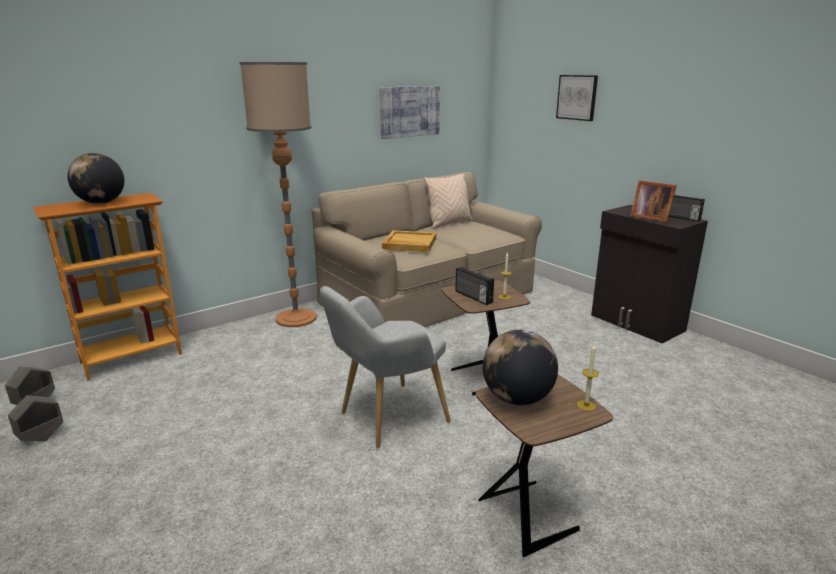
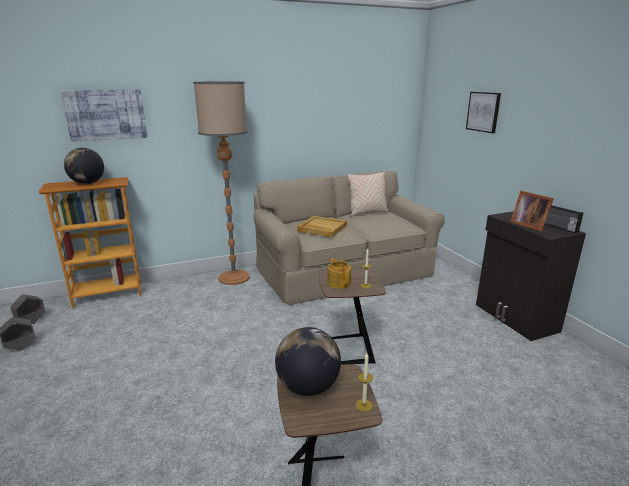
camera: 15 degrees right, 0 degrees up
grey armchair [320,286,451,448] -> none
picture [380,86,440,139] -> picture moved to [60,89,148,142]
radio [455,267,494,305] -> teapot [327,258,351,289]

